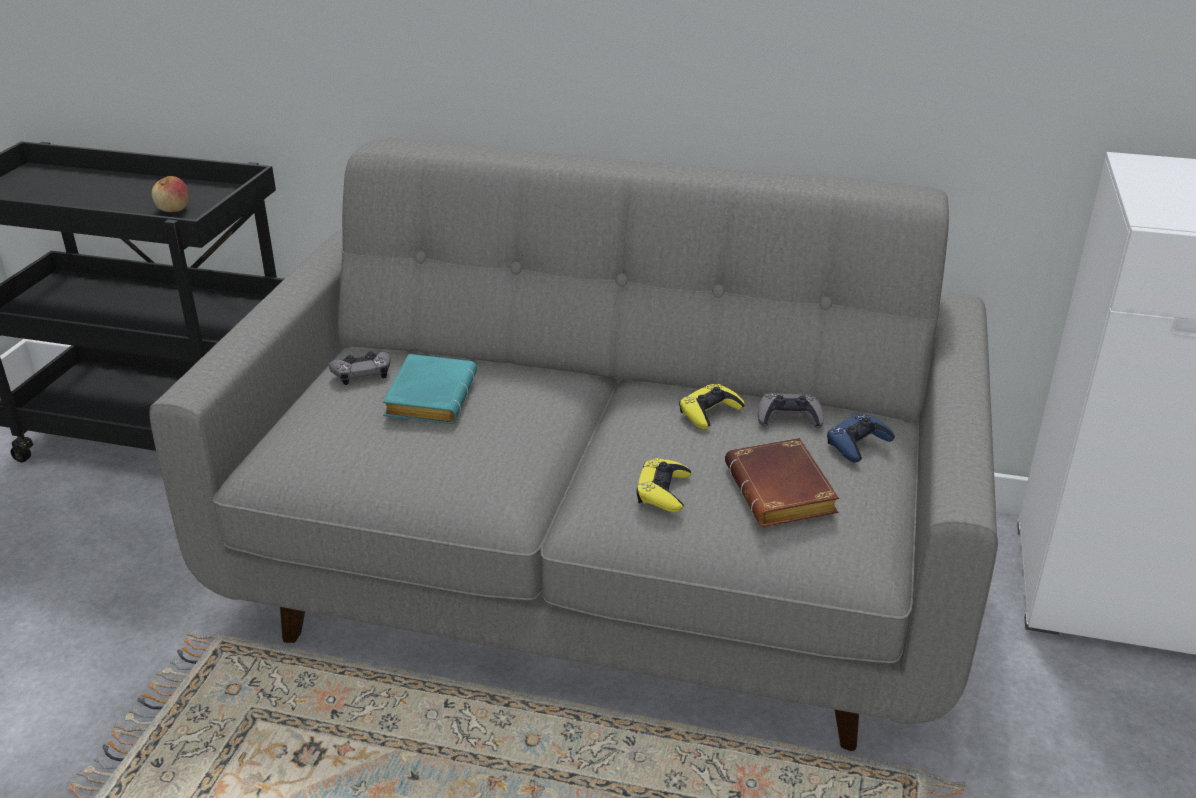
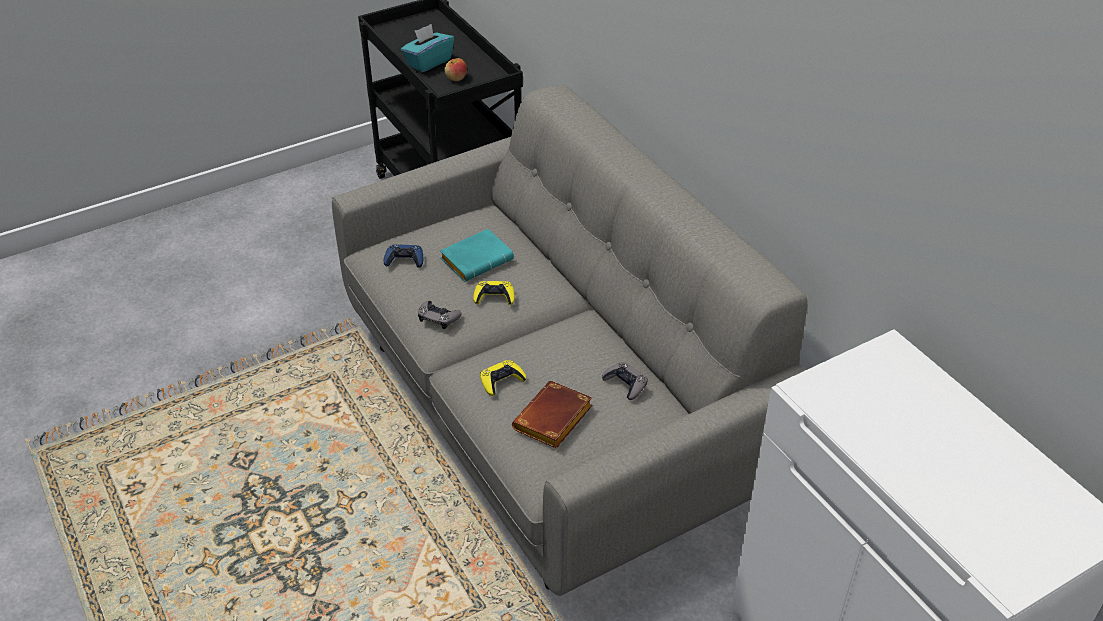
camera: 45 degrees right, 10 degrees up
grey game controller [329,351,391,385] -> grey game controller moved to [418,301,462,329]
yellow game controller [679,384,744,430] -> yellow game controller moved to [473,281,515,305]
blue game controller [827,414,895,463] -> blue game controller moved to [384,244,423,268]
none -> turquoise tissue box [401,24,454,72]

